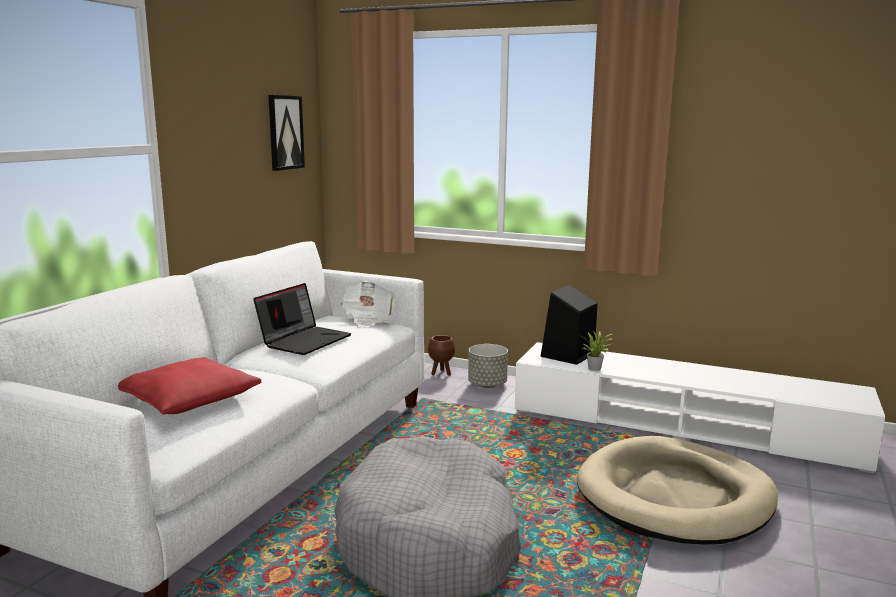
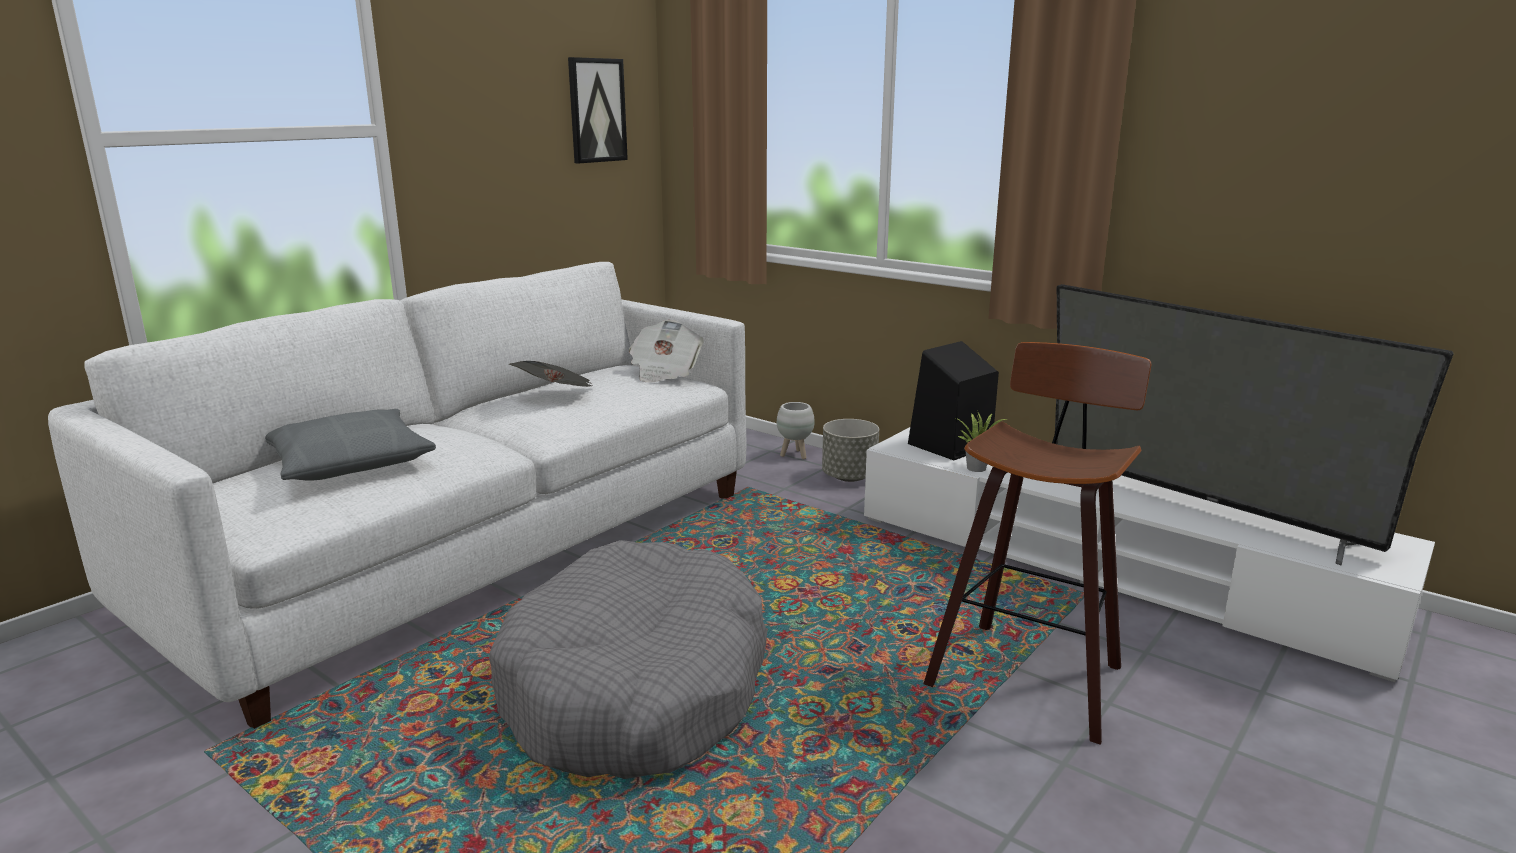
camera: 15 degrees right, 5 degrees up
red pillow [118,357,261,415] -> grey pillow [265,409,436,481]
laptop [253,283,352,355] -> newspaper [509,361,593,387]
brown planter [428,335,455,376] -> white planter [777,402,815,459]
beige dog bed [577,436,778,545] -> stool [923,342,1151,745]
none -> television [1055,284,1454,565]

